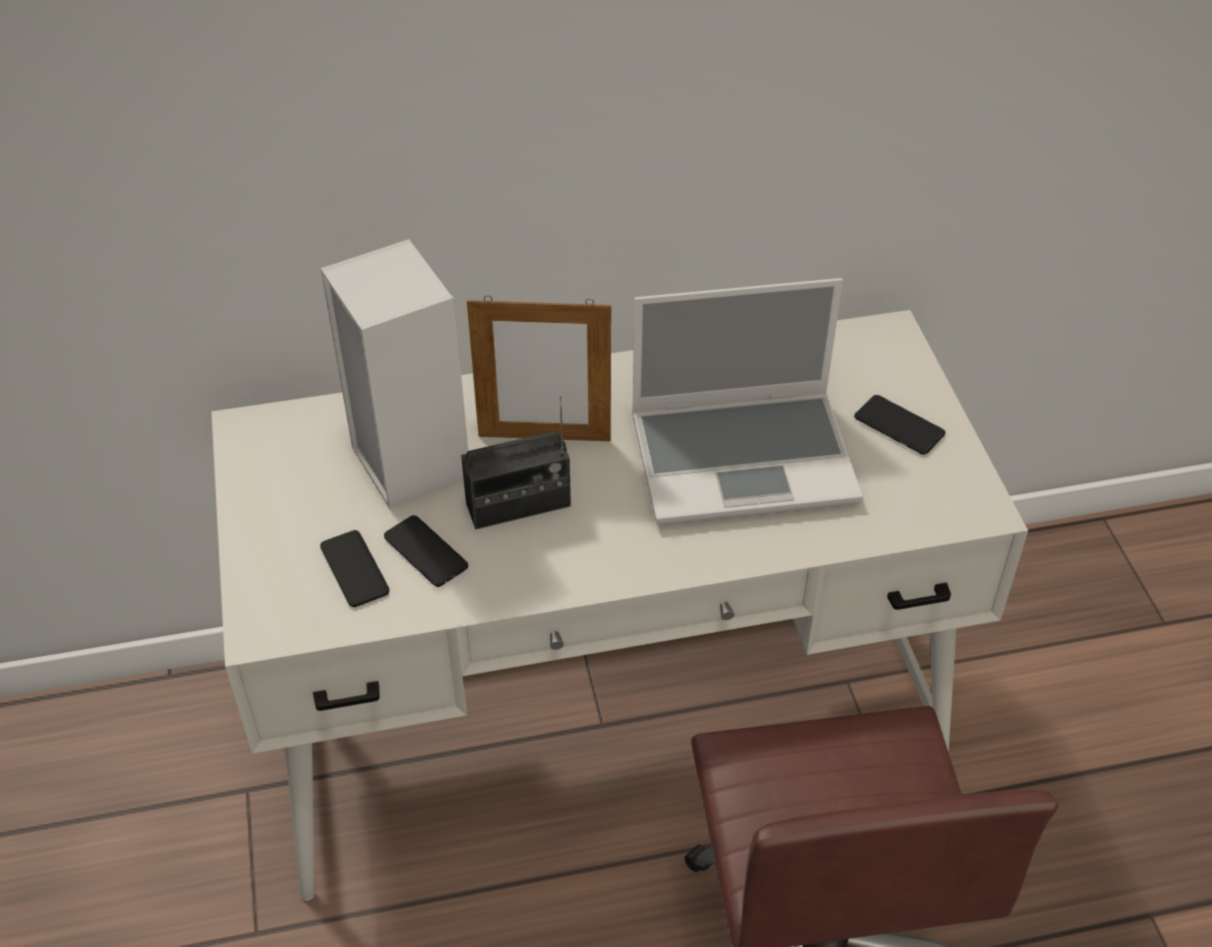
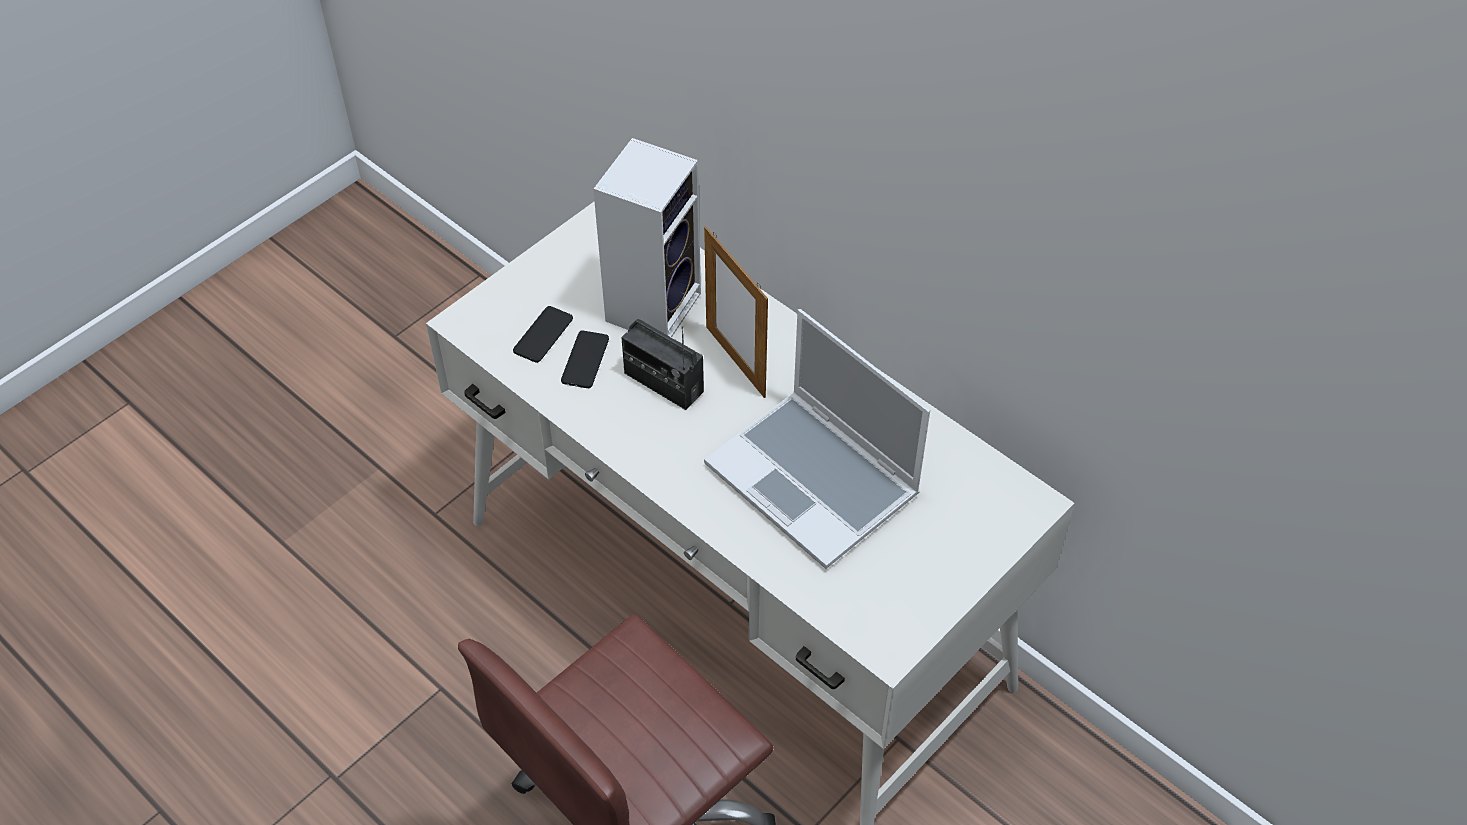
camera: 55 degrees right, 5 degrees up
phone [854,395,946,455] -> none

